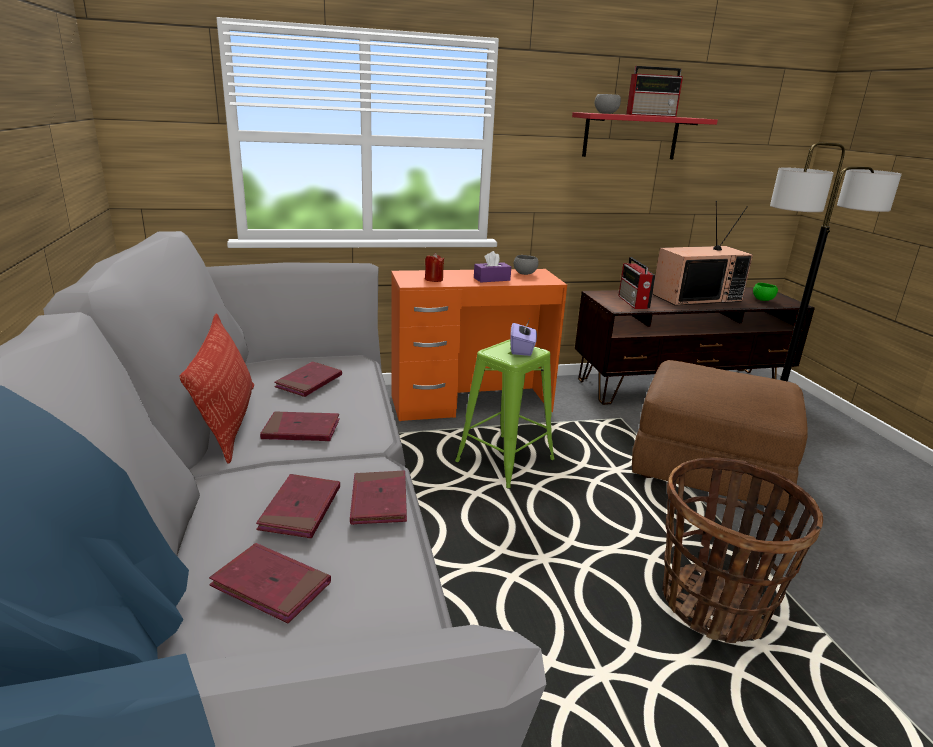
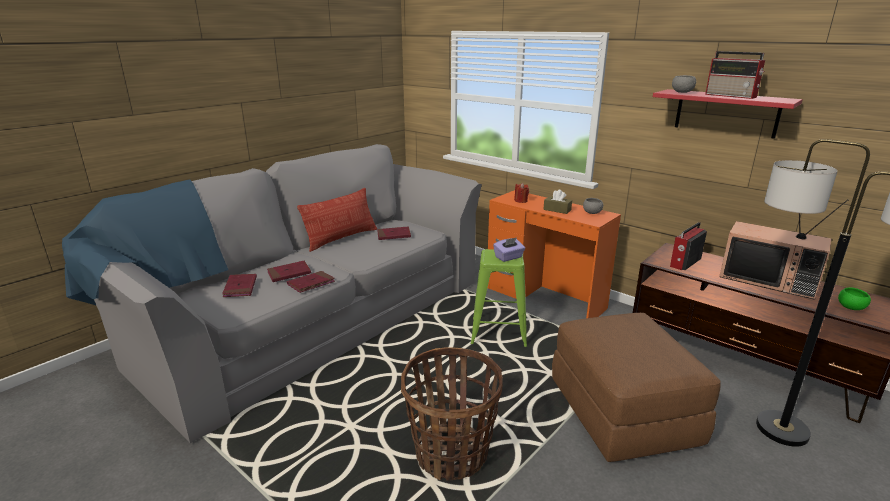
camera: 55 degrees right, 0 degrees up
red book [260,412,340,441] -> none
purple tissue box [474,251,511,282] -> brown tissue box [543,189,572,214]

